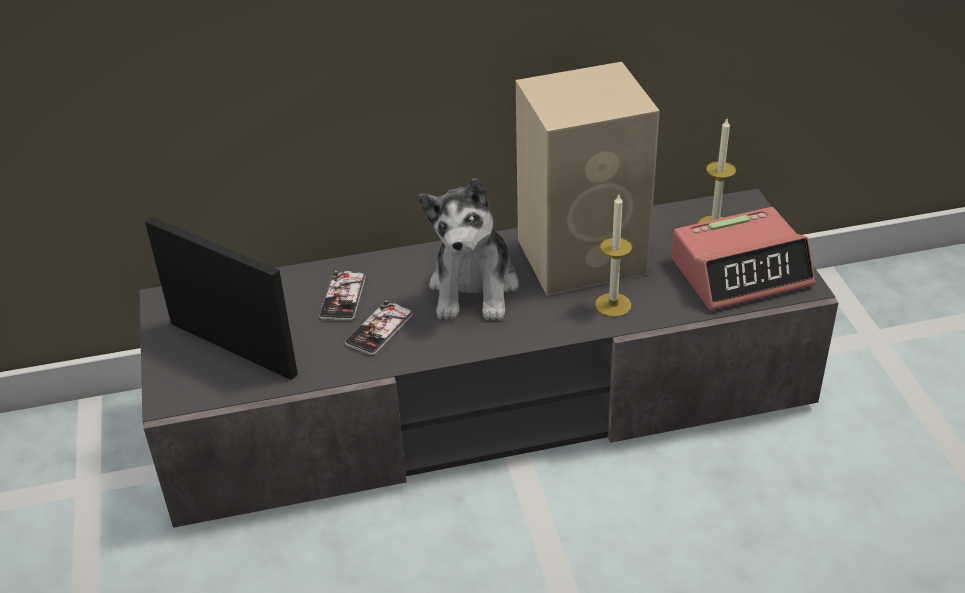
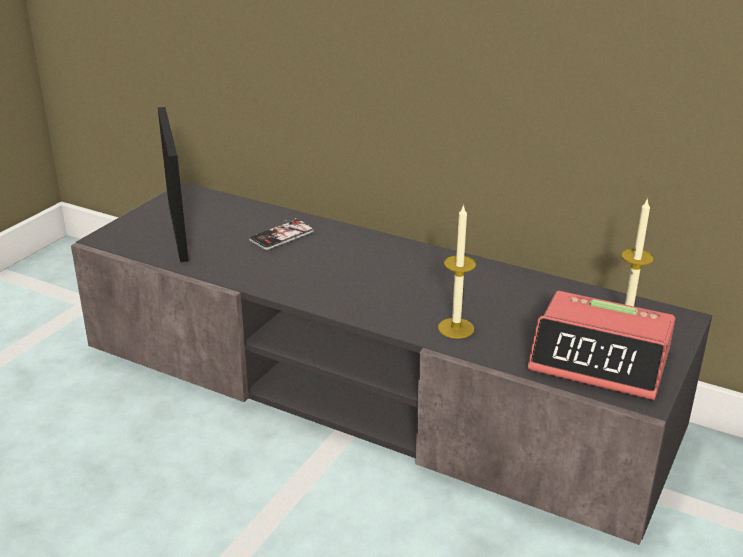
camera: 40 degrees right, 10 degrees down
phone [345,300,413,355] -> none
plush toy [419,178,519,321] -> none
beige speaker [516,62,660,296] -> none

